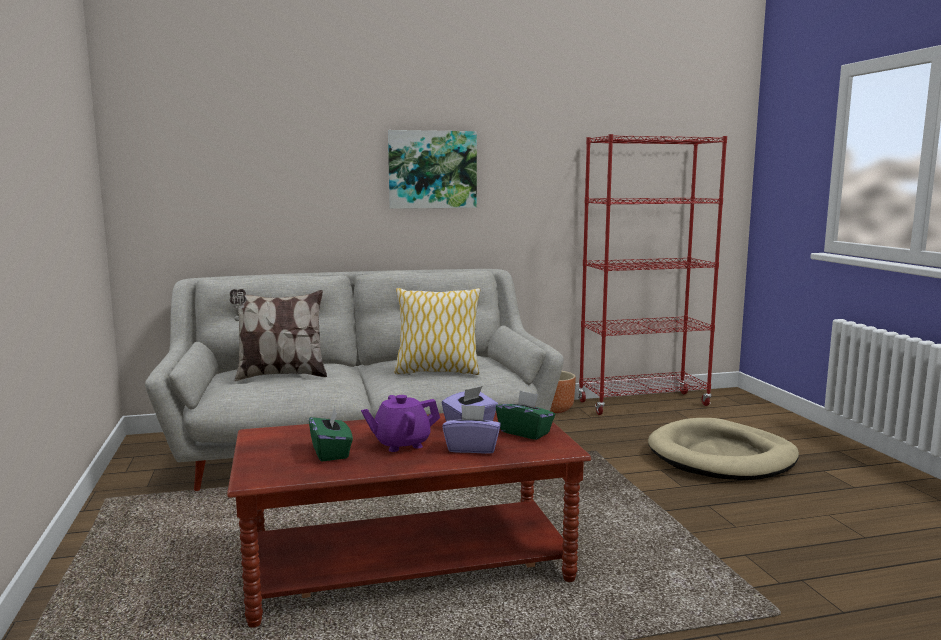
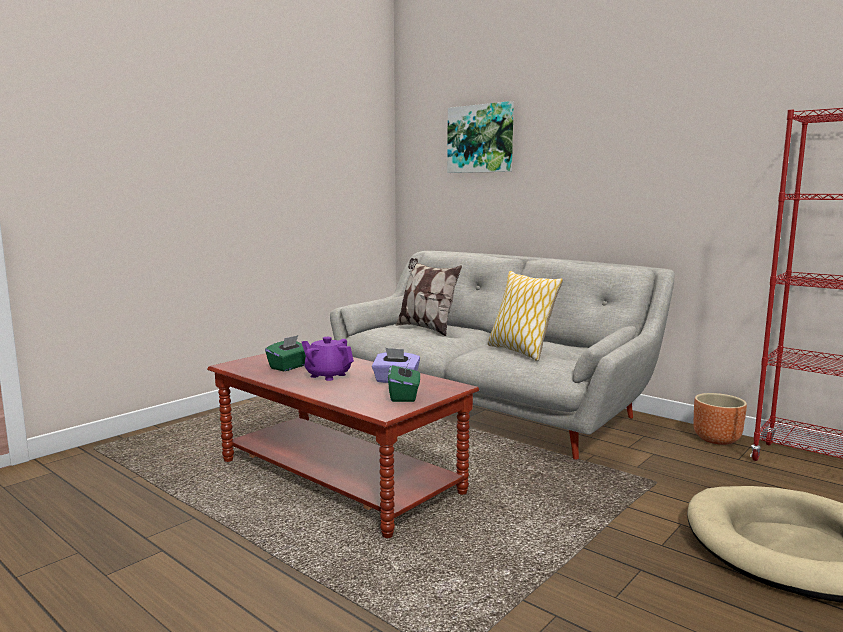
camera: 55 degrees right, 0 degrees up
picture [388,130,477,209] -> picture moved to [447,101,514,173]
purple tissue box [442,405,501,454] -> none

